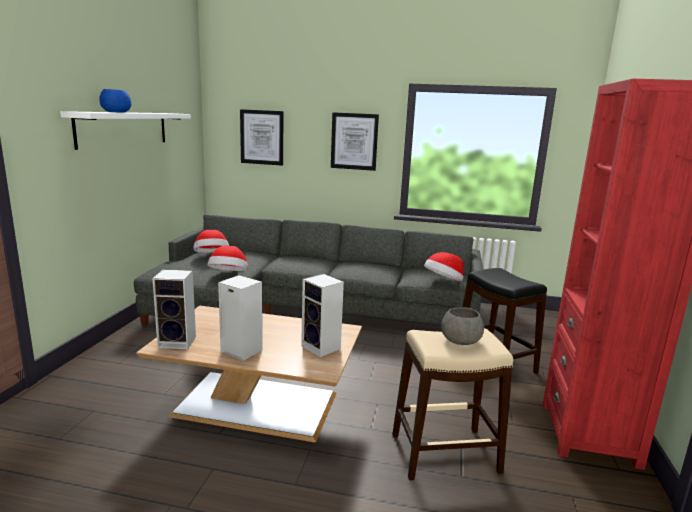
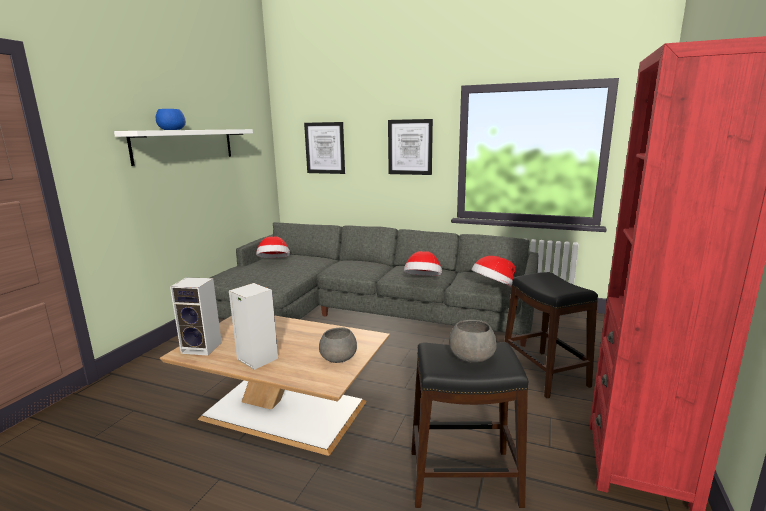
camera: 10 degrees right, 0 degrees up
hat [208,246,248,271] -> hat moved to [404,251,442,276]
speaker [301,274,344,357] -> grey bowl [319,328,357,363]
beige stool [392,328,513,480] -> black stool [411,342,528,508]

